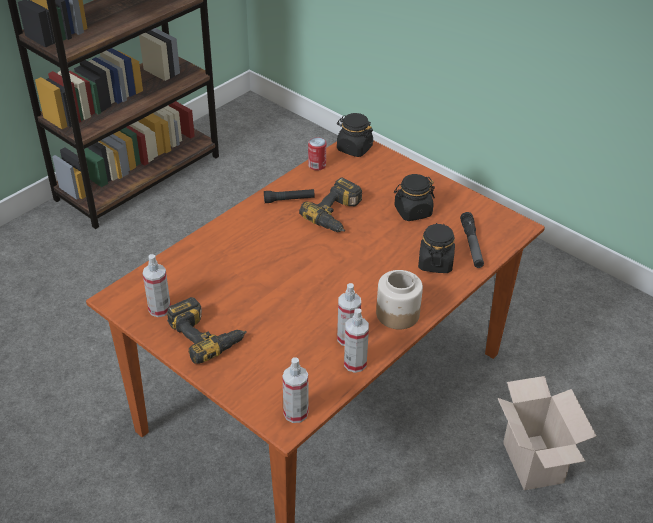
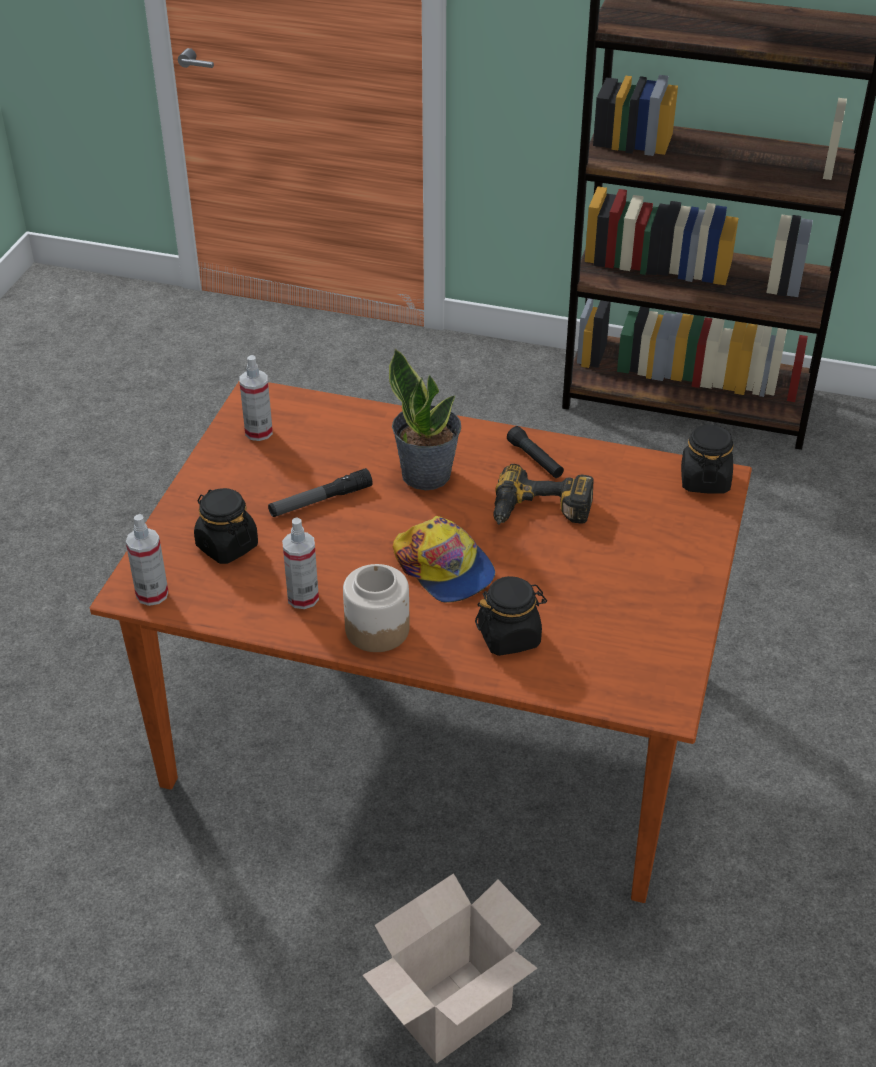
camera: 65 degrees right, 0 degrees up
power drill [167,297,247,364] -> none
can [308,137,326,171] -> none
spray bottle [344,308,369,373] -> none
black jar [394,174,435,221] -> black jar moved to [194,488,258,564]
flashlight [460,212,484,268] -> flashlight moved to [268,468,373,517]
none -> potted plant [389,349,461,490]
none -> cap [393,516,495,603]

